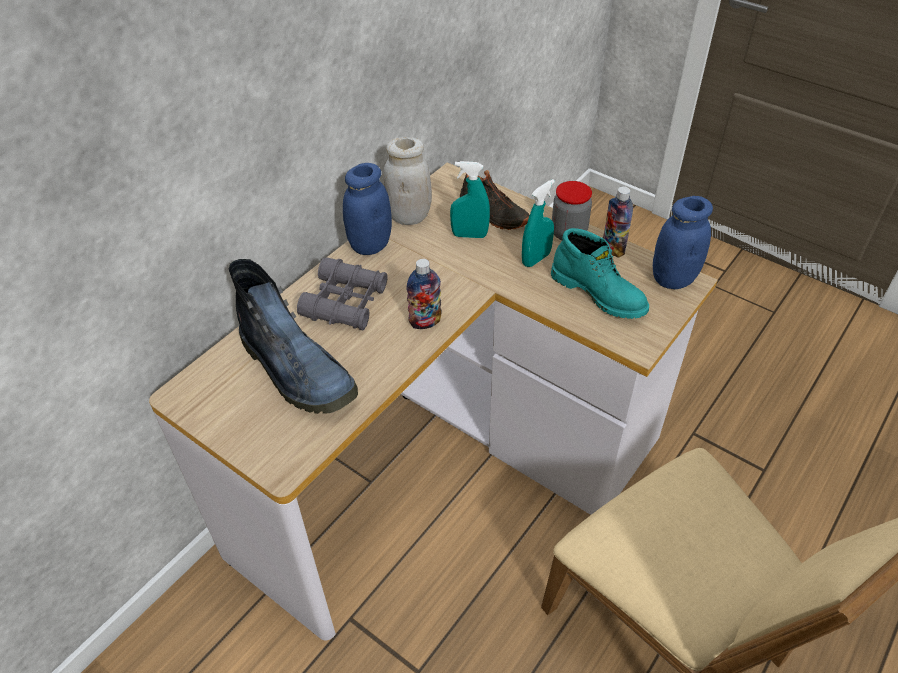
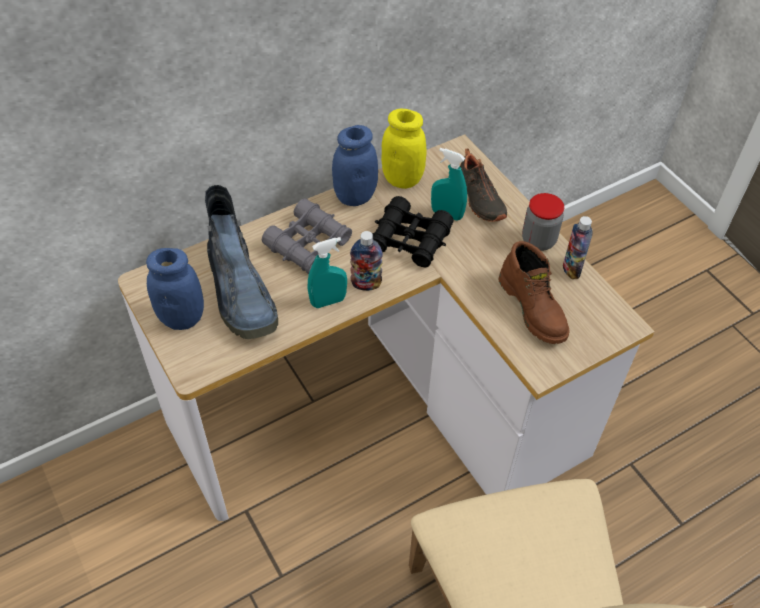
camera: 20 degrees right, 5 degrees up
white jar [383,137,432,225] -> yellow jar [381,108,426,189]
turquoise spray bottle [522,179,555,267] -> turquoise spray bottle moved to [308,237,347,308]
turquoise boot [551,228,649,319] -> brown boot [499,241,570,344]
blue jar [653,196,713,289] -> blue jar moved to [146,248,204,330]
none -> black binoculars [372,196,454,268]

